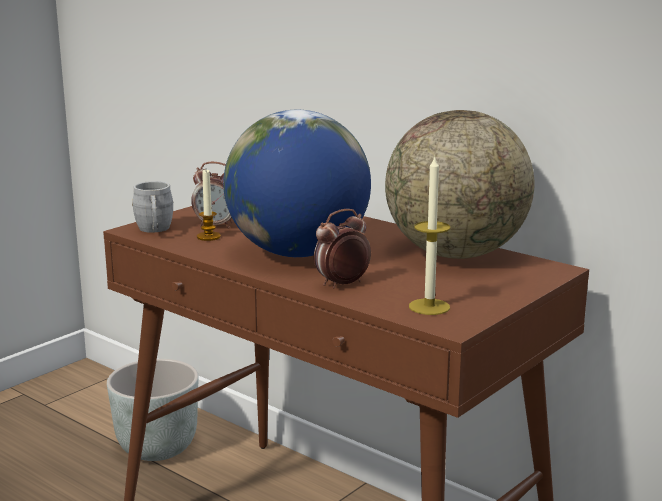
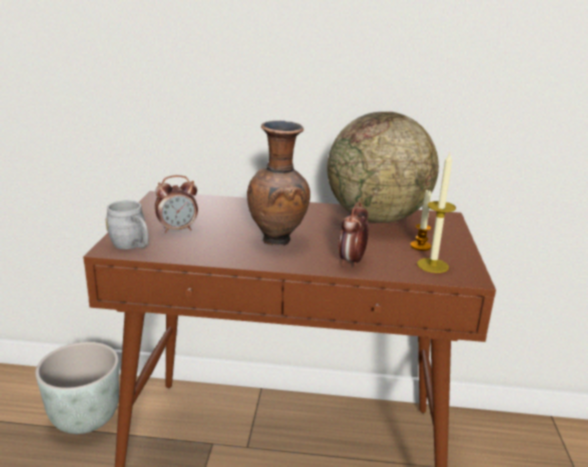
camera: 35 degrees left, 5 degrees up
candle [197,170,221,241] -> candle moved to [410,189,431,251]
globe [223,109,371,257] -> brown vase [247,121,310,246]

